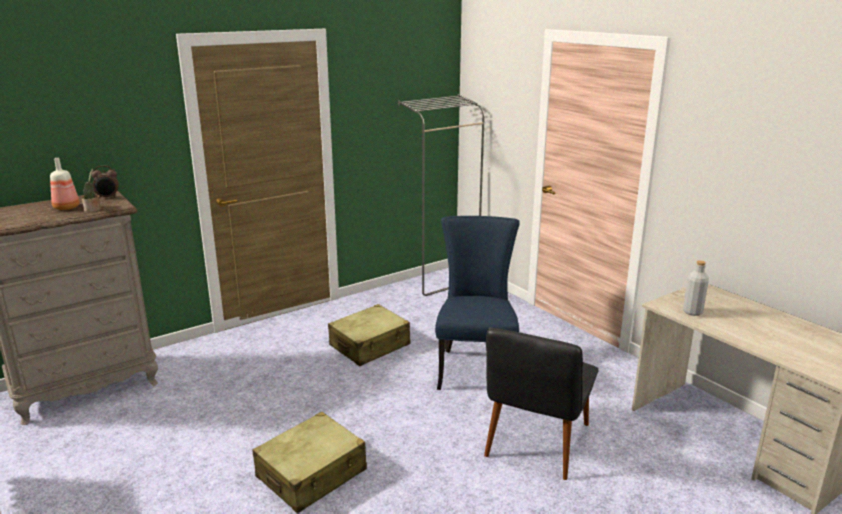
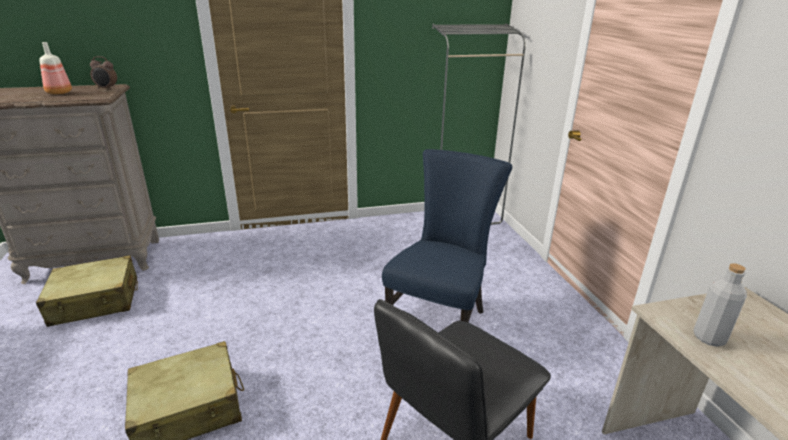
camera: 20 degrees right, 5 degrees up
potted plant [82,169,101,212] -> none
beige suitcase [328,304,410,366] -> beige suitcase moved to [36,255,138,327]

